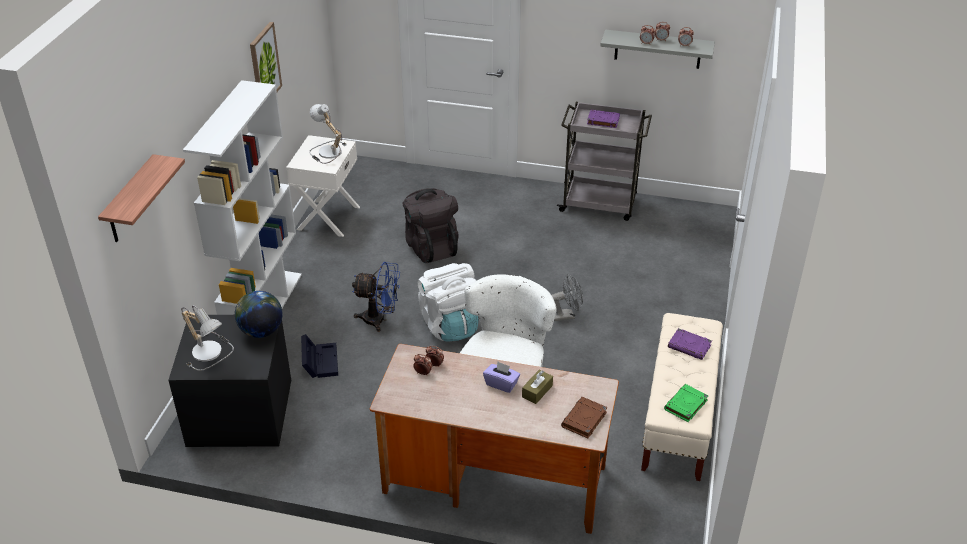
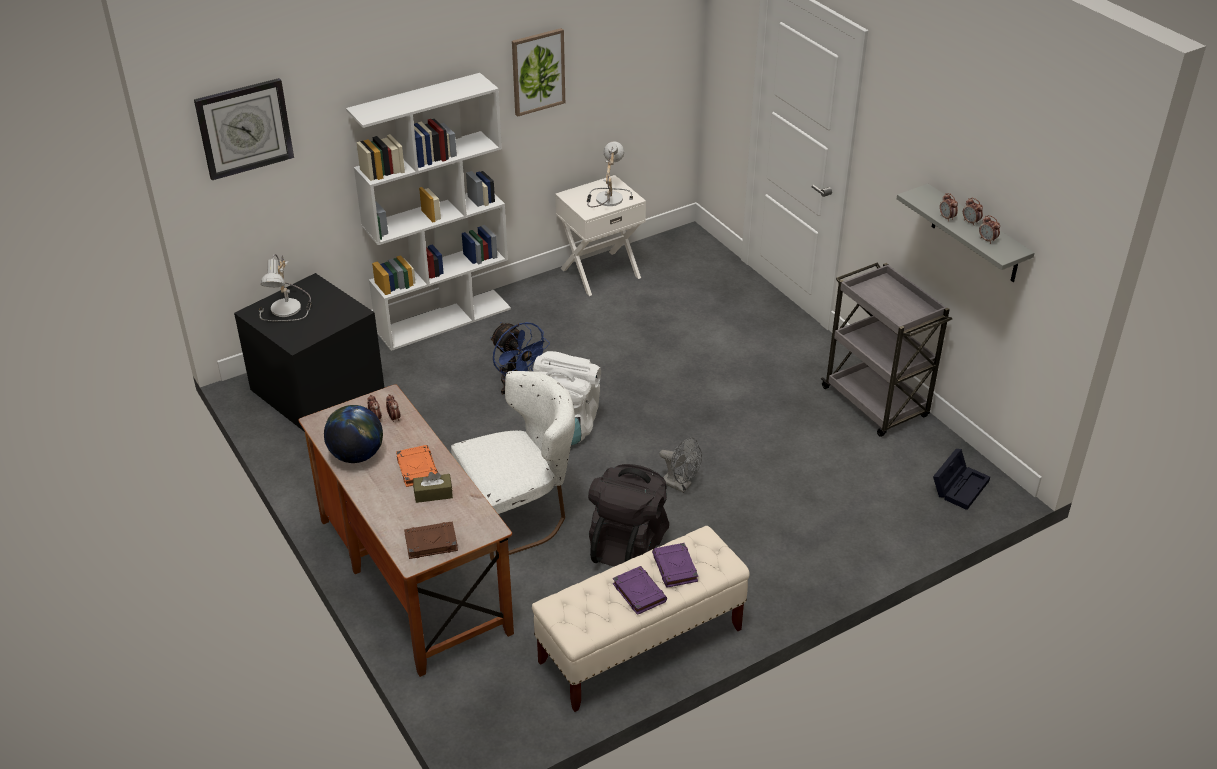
camera: 45 degrees right, 0 degrees up
shelf [98,154,185,242] -> wall clock [194,78,294,180]
globe [235,291,283,338] -> globe moved to [324,405,383,463]
black storage box [301,334,338,378] -> black storage box moved to [933,449,990,510]
black backpack [402,188,459,263] -> black backpack moved to [588,464,669,567]
purple tissue box [483,361,520,393] -> orange book [396,445,438,487]
purple book [587,110,620,128] -> purple book moved to [613,566,667,615]
green book [664,384,709,422] -> none

